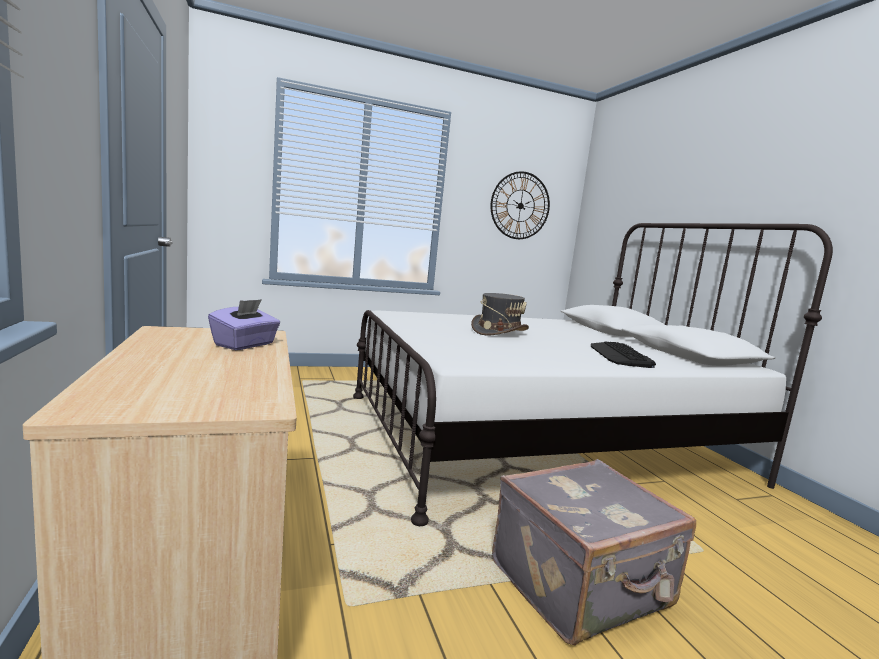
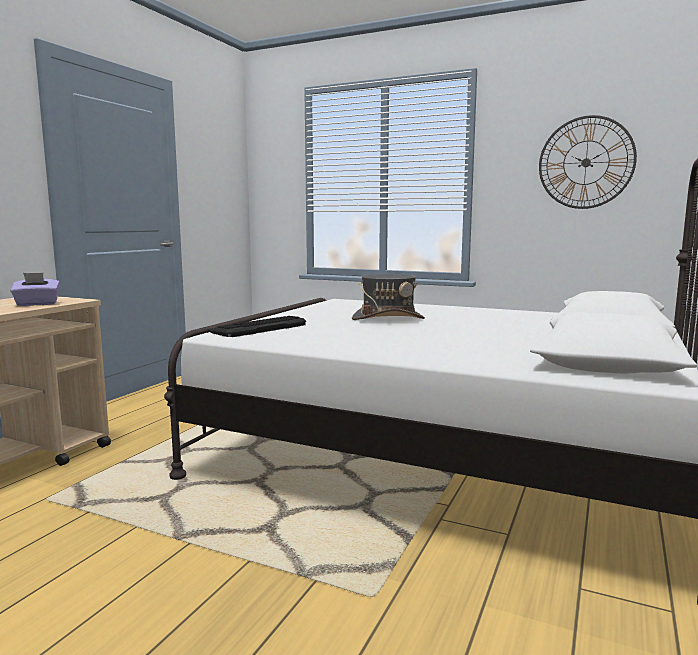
camera: 45 degrees right, 0 degrees up
grey suitcase [492,459,696,645] -> none
keyboard [591,341,656,368] -> keyboard moved to [207,316,306,337]

